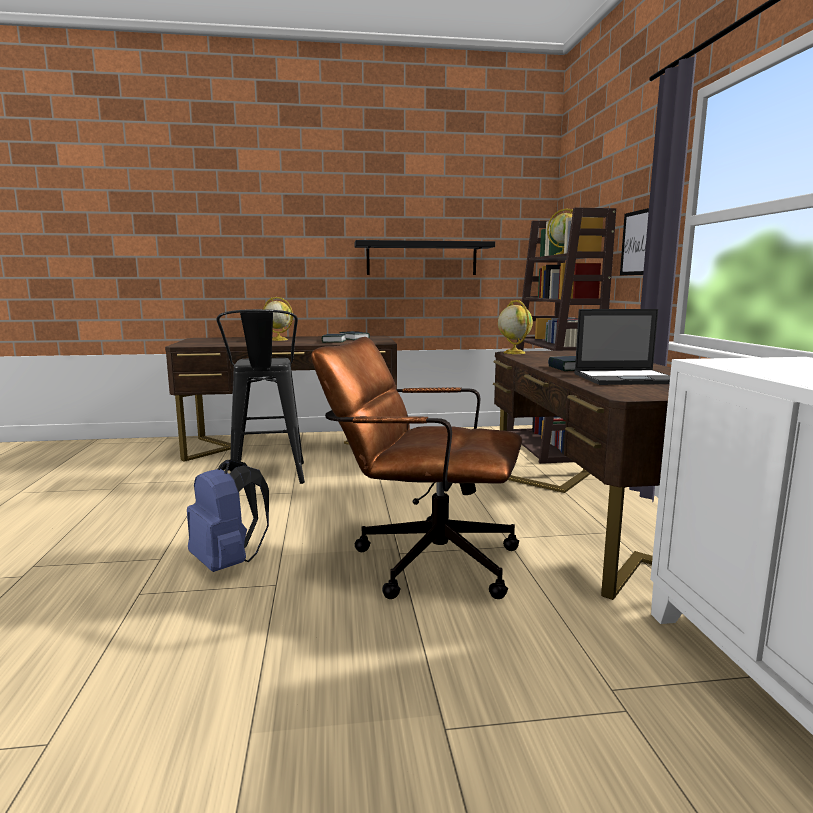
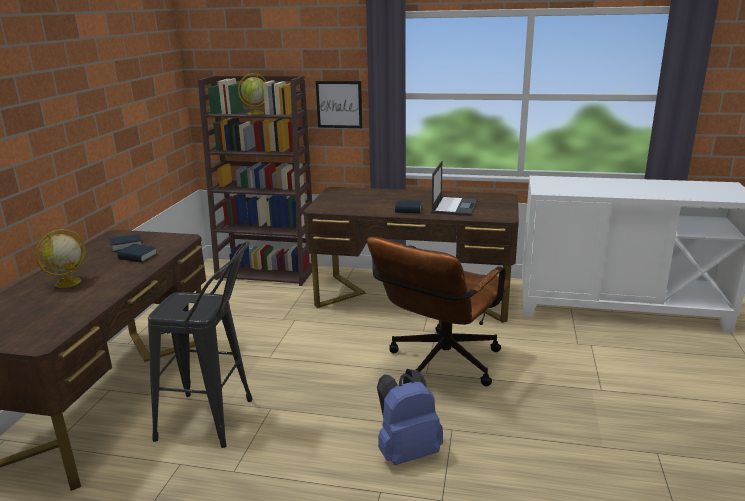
camera: 70 degrees left, 10 degrees up
black shelf [354,240,495,275] -> none
globe [498,300,533,354] -> none

